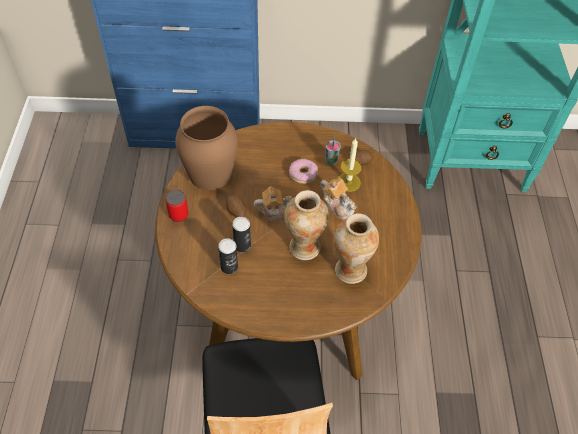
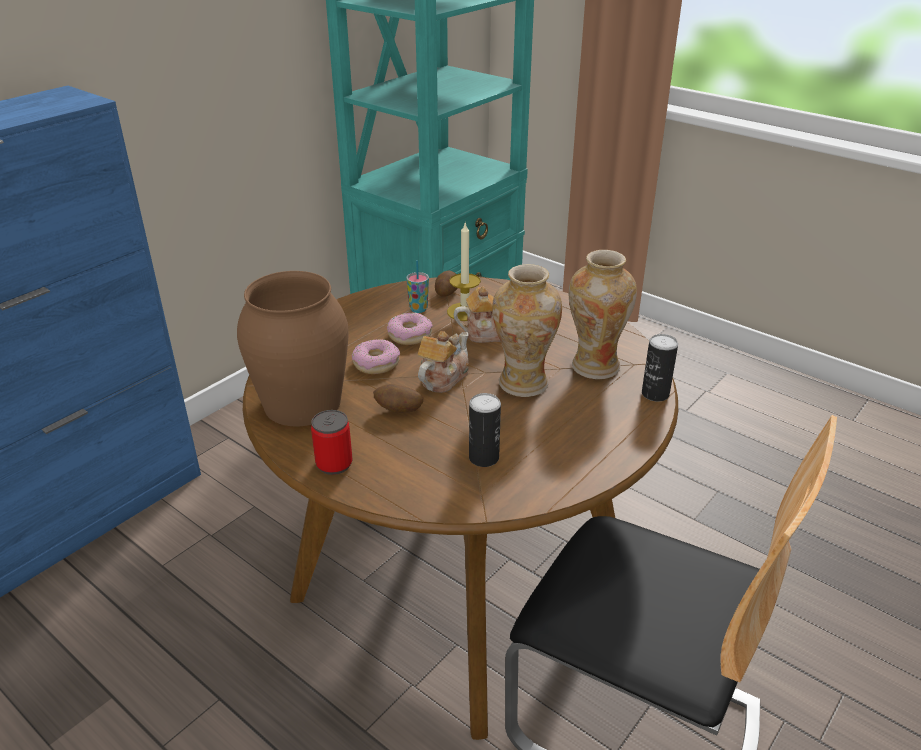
camera: 50 degrees left, 20 degrees down
can [232,217,251,253] -> can moved to [642,334,678,402]
none -> donut [352,339,400,374]

